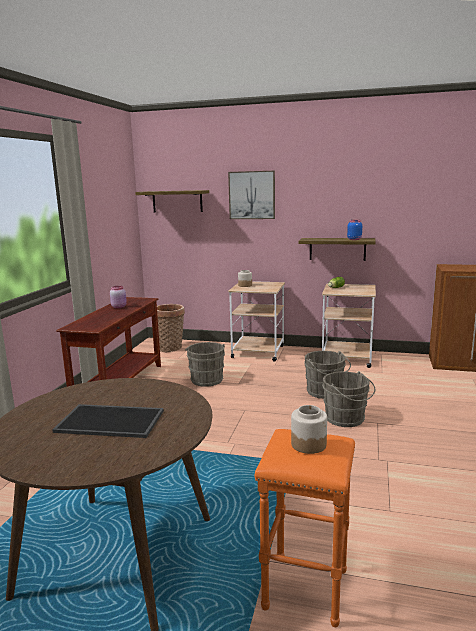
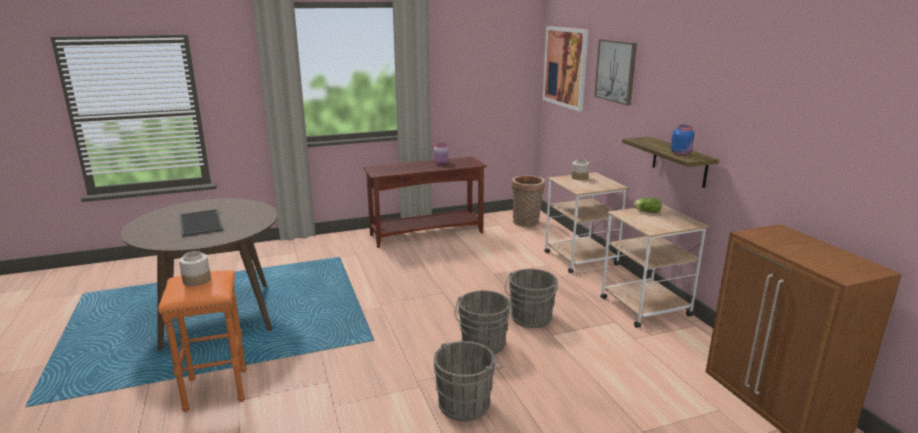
camera: 55 degrees right, 5 degrees up
shelf [135,190,209,213] -> picture [543,26,589,112]
grey bucket [185,342,225,387] -> grey bucket moved to [434,341,503,421]

